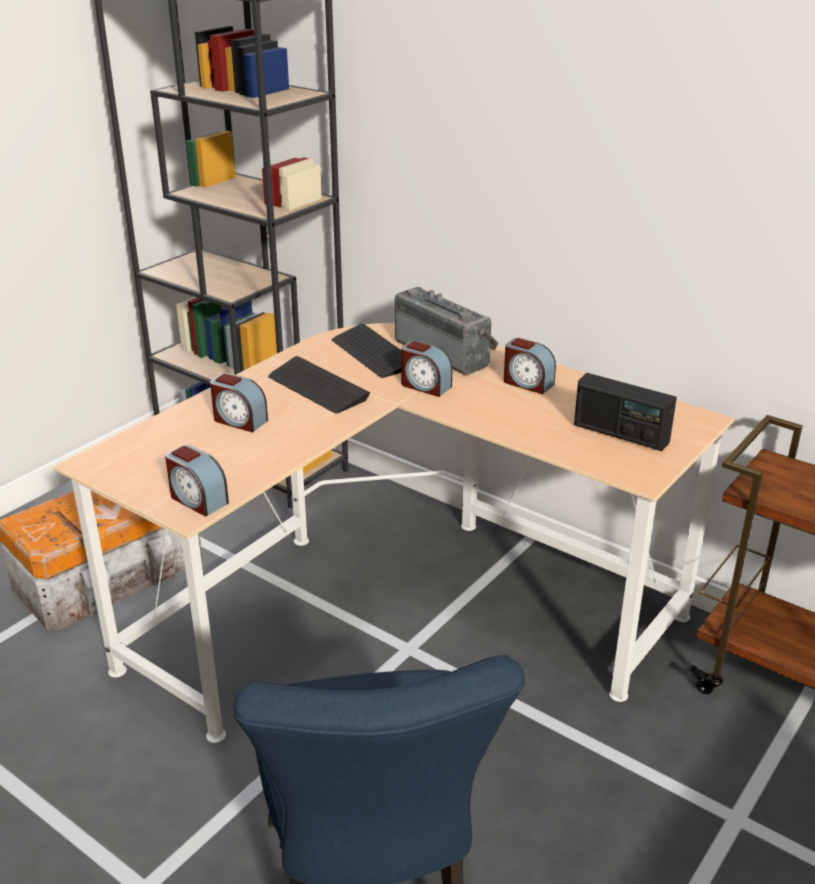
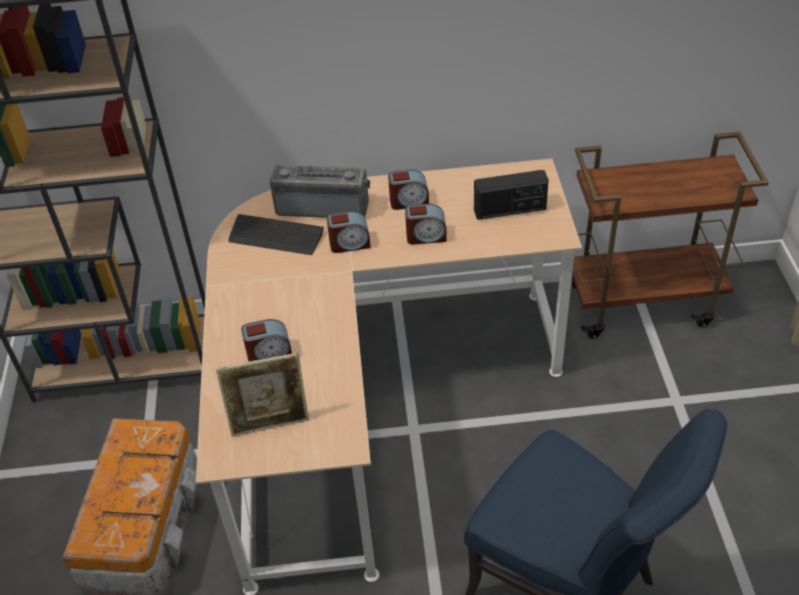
camera: 40 degrees left, 15 degrees up
alarm clock [165,445,229,517] -> alarm clock moved to [405,204,447,244]
keyboard [268,356,370,414] -> none
none -> picture frame [216,353,309,437]

